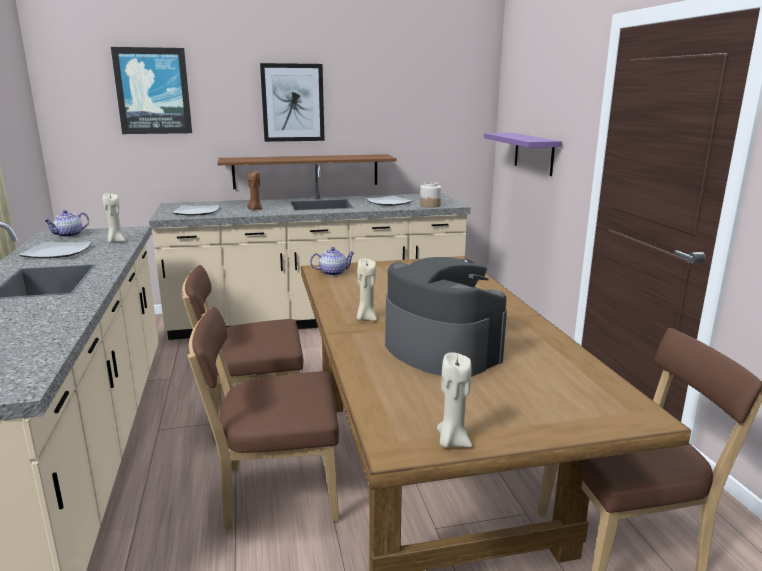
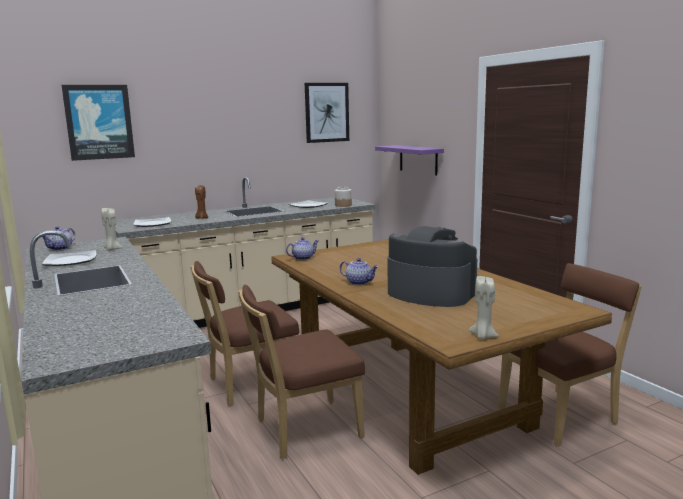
camera: 15 degrees left, 5 degrees down
brown shelf [218,154,397,189] -> none
picture [260,63,325,142] -> picture moved to [305,83,349,143]
beige candle [357,258,377,321] -> teapot [340,258,378,285]

